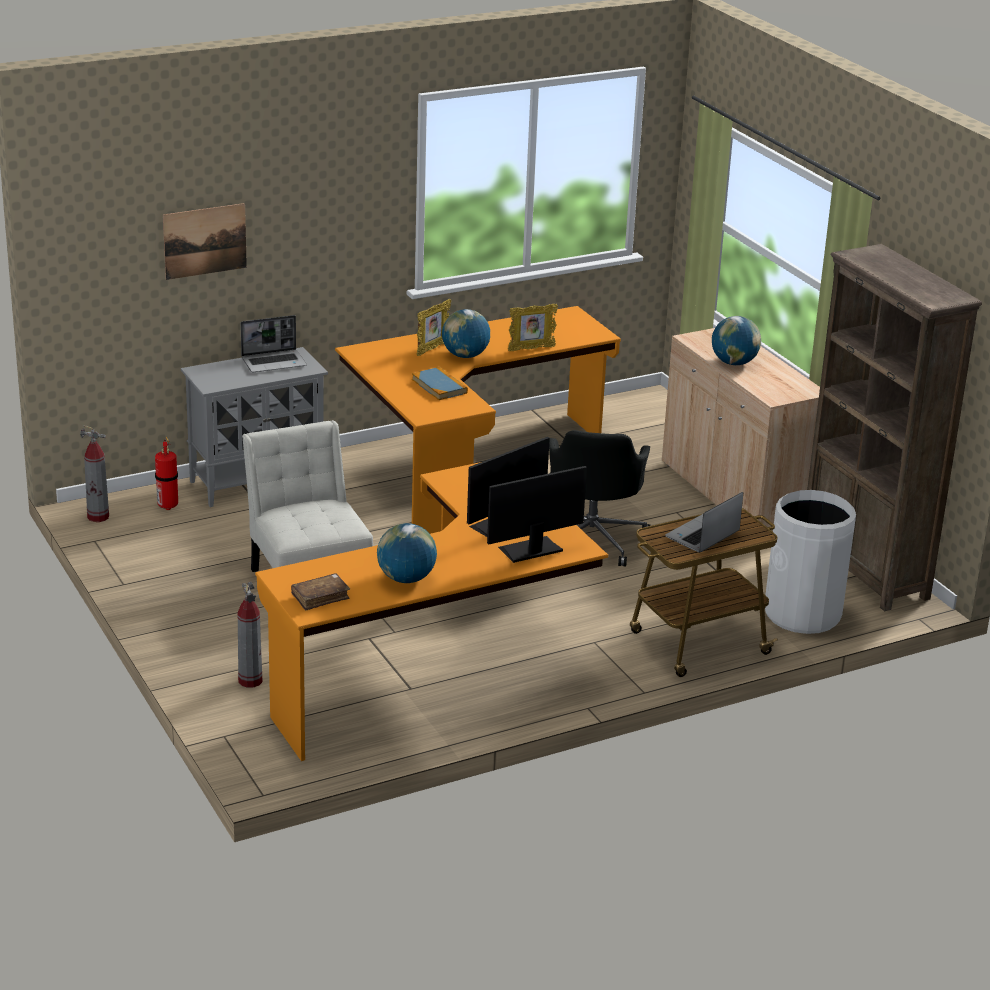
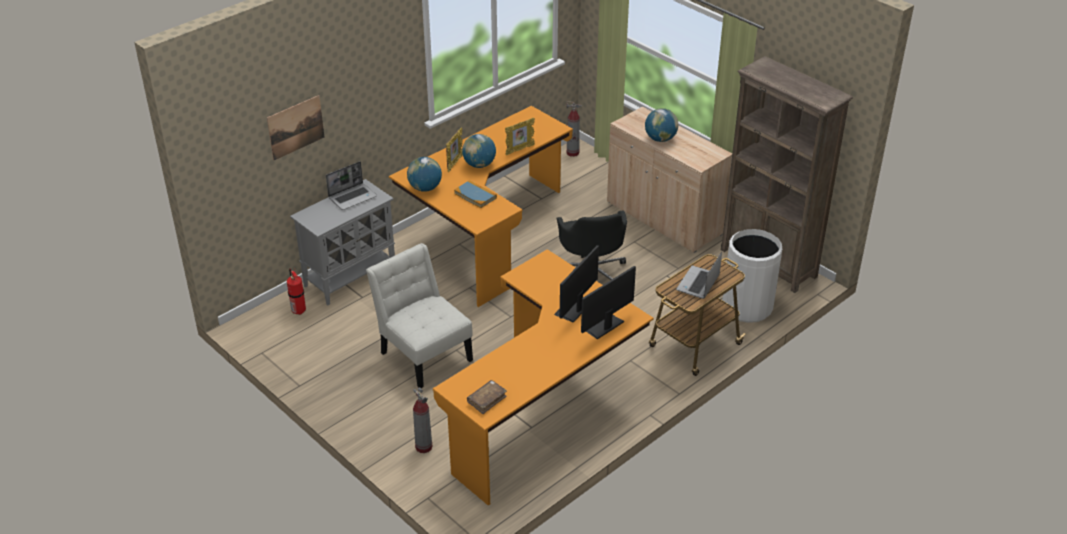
camera: 15 degrees left, 10 degrees up
fire extinguisher [80,425,109,522] -> fire extinguisher moved to [567,101,582,157]
globe [377,523,437,583] -> globe moved to [407,157,442,192]

